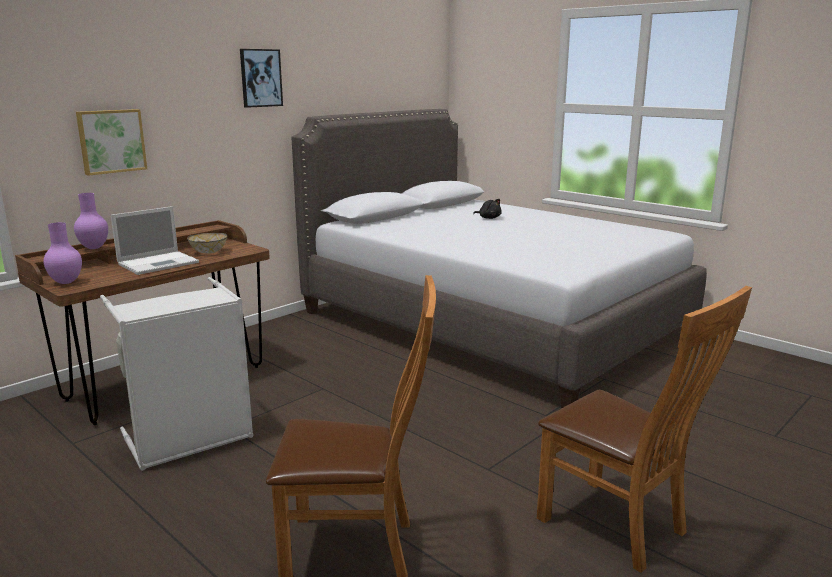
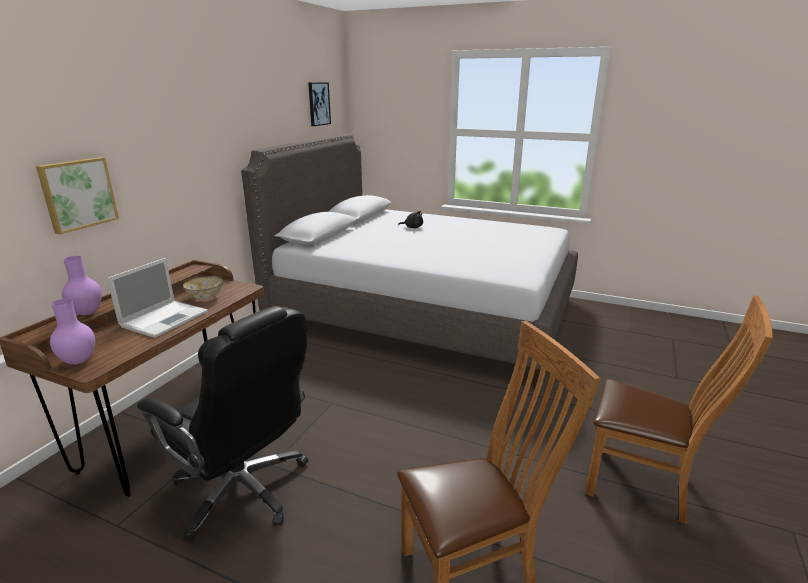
camera: 20 degrees left, 5 degrees up
grey laundry basket [100,277,254,471] -> black office chair [137,306,309,542]
picture [240,49,283,108] -> picture moved to [308,82,331,126]

